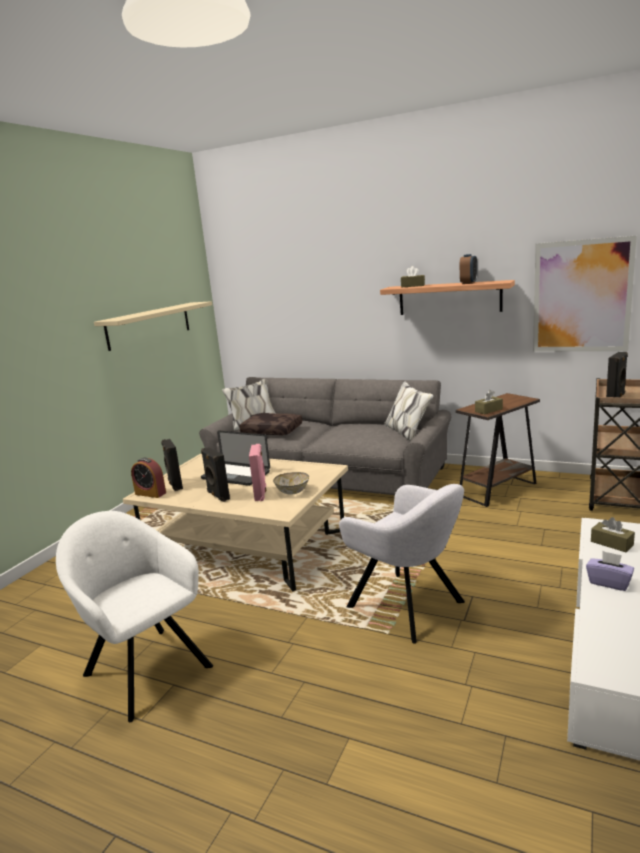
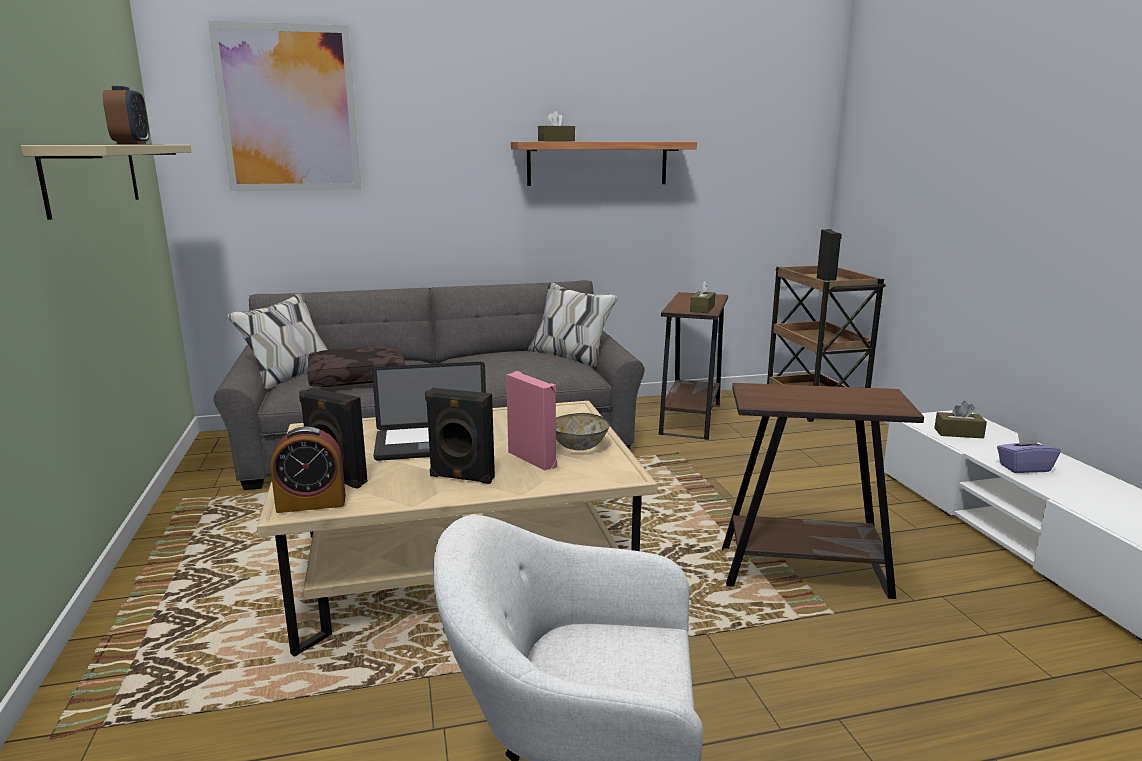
camera: 40 degrees left, 0 degrees up
grey armchair [339,484,465,644] -> brown side table [722,383,924,599]
alarm clock [460,254,477,284] -> alarm clock moved to [103,86,149,144]
picture [533,236,637,351] -> picture moved to [208,21,361,191]

